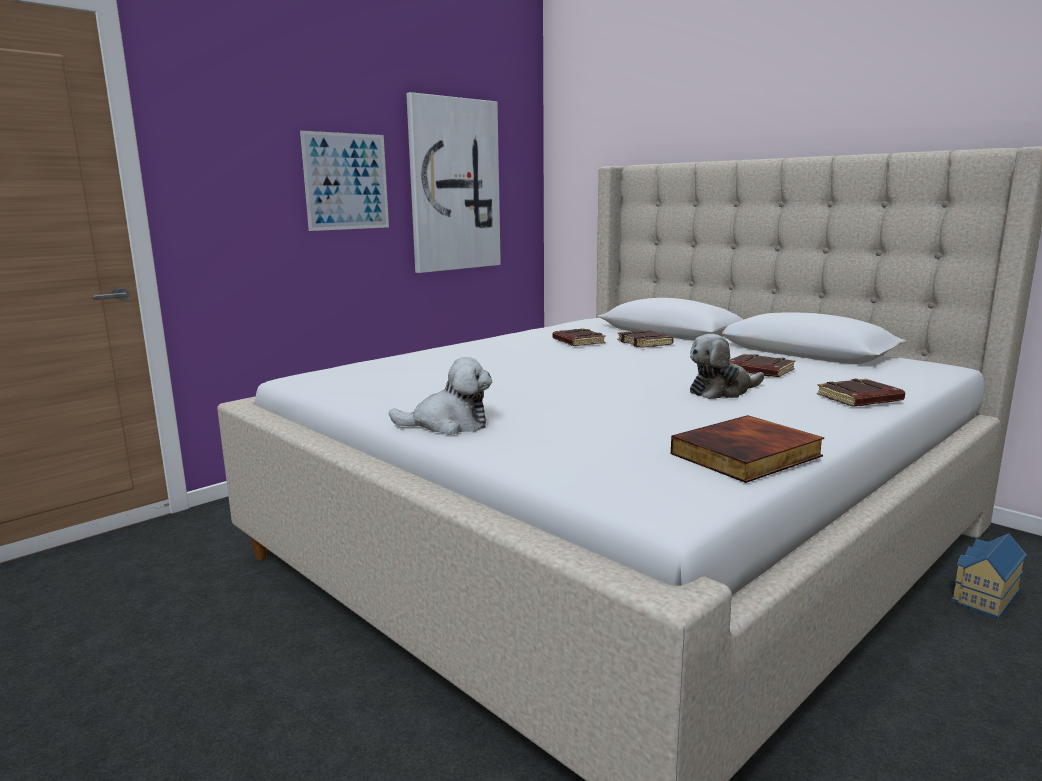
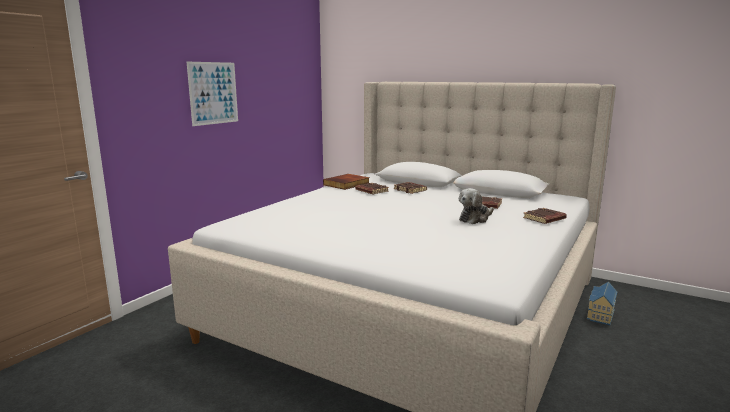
camera: 15 degrees left, 0 degrees up
plush toy [389,357,492,435] -> none
picture [406,92,501,273] -> none
book [671,415,824,483] -> book moved to [323,174,370,190]

